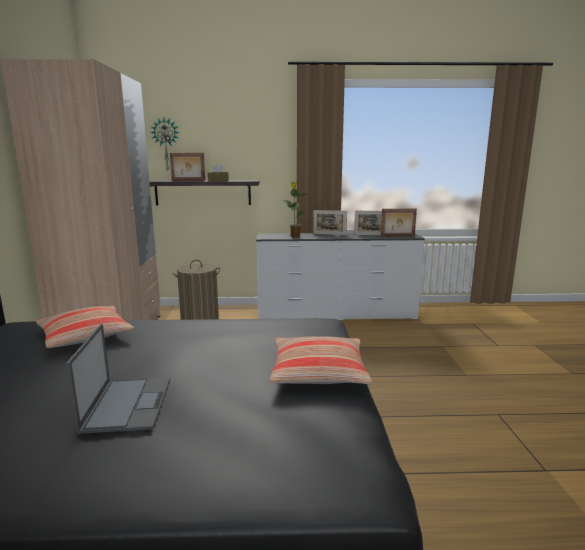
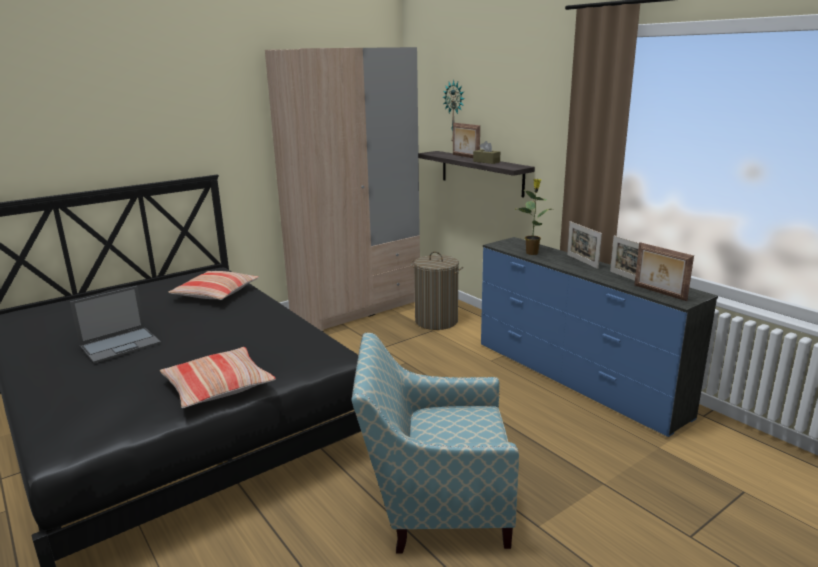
camera: 55 degrees right, 5 degrees up
white dresser [256,233,425,320] -> blue dresser [481,237,718,437]
none -> armchair [351,333,519,553]

